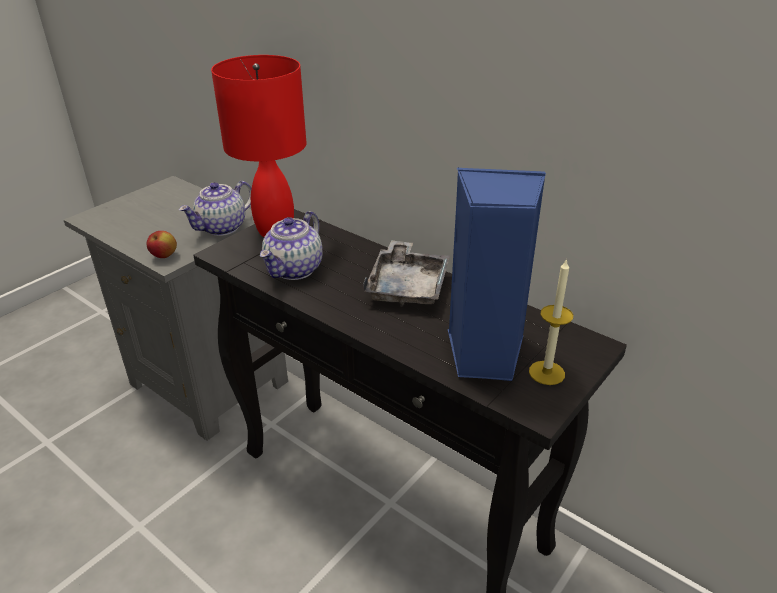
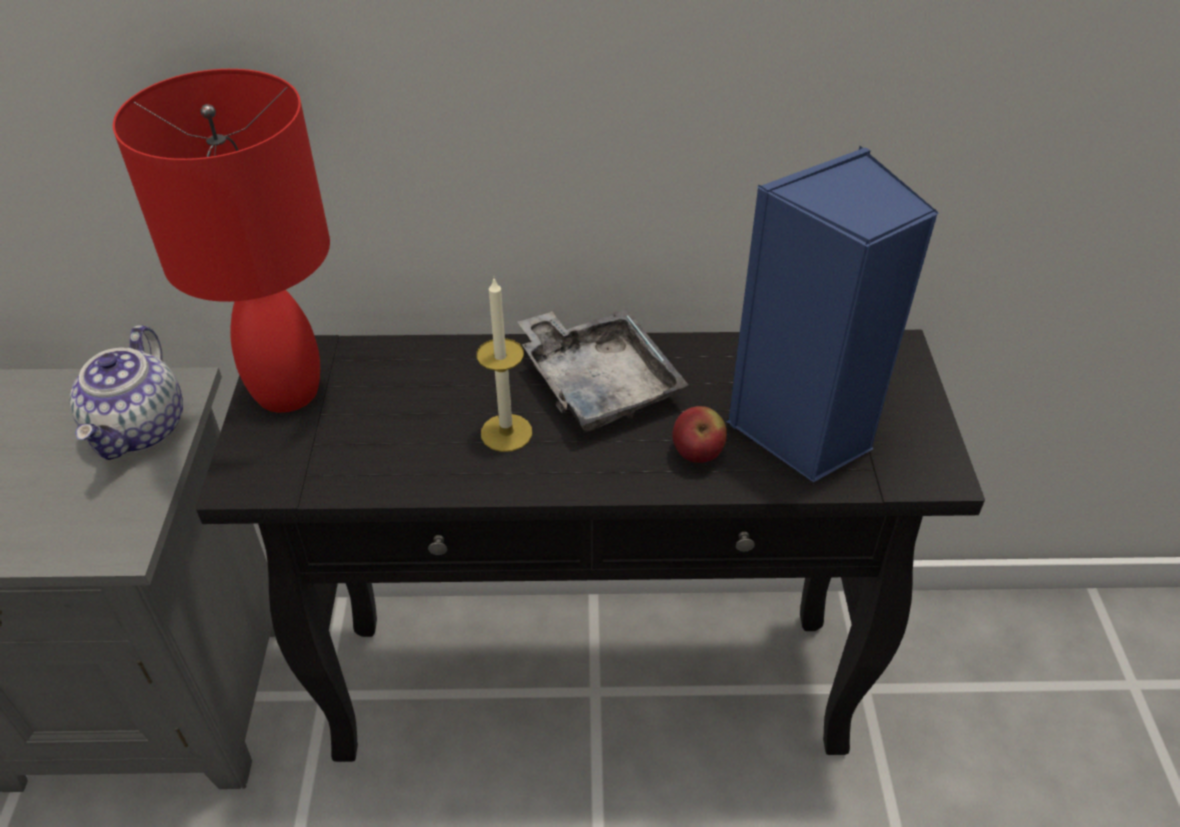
camera: 40 degrees left, 10 degrees up
apple [146,231,177,258] -> apple moved to [672,406,727,463]
teapot [260,211,323,280] -> none
candle [529,258,573,385] -> candle moved to [477,279,532,452]

